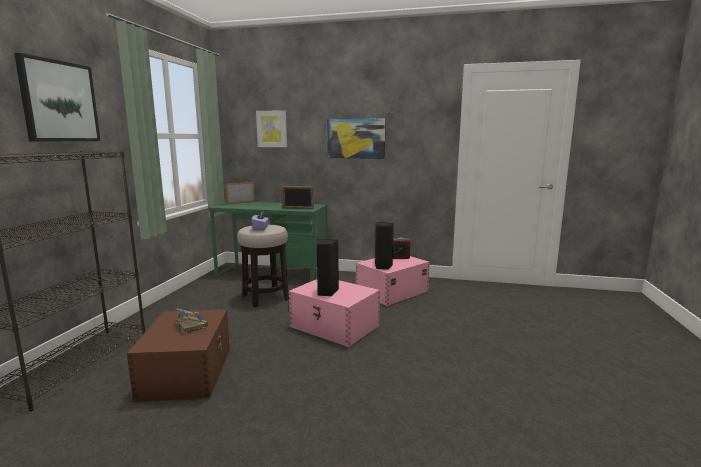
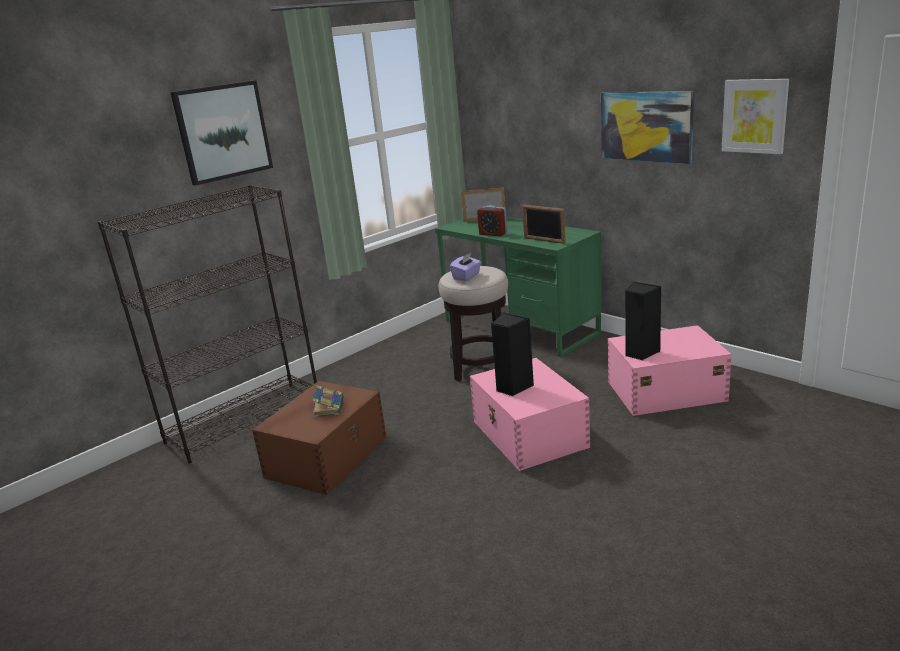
camera: 35 degrees right, 10 degrees up
picture [256,110,287,147] -> picture moved to [722,79,789,154]
alarm clock [393,238,410,259] -> alarm clock moved to [477,205,507,236]

